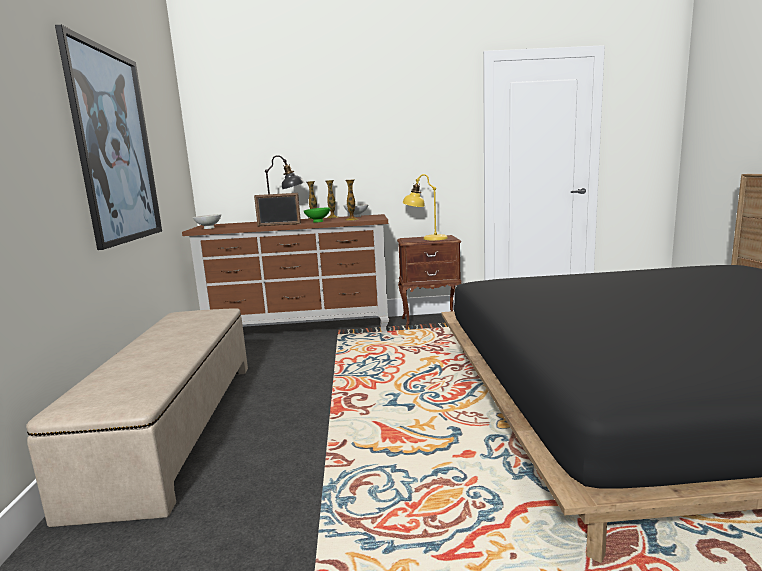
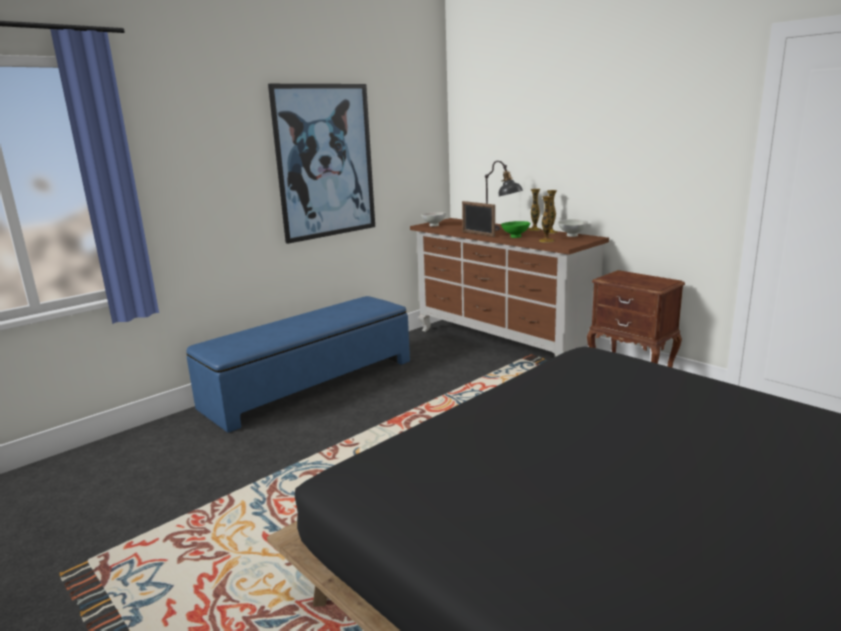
camera: 50 degrees right, 5 degrees up
beige bench [26,308,248,527] -> blue bench [186,296,410,433]
yellow table lamp [402,174,448,240] -> none

